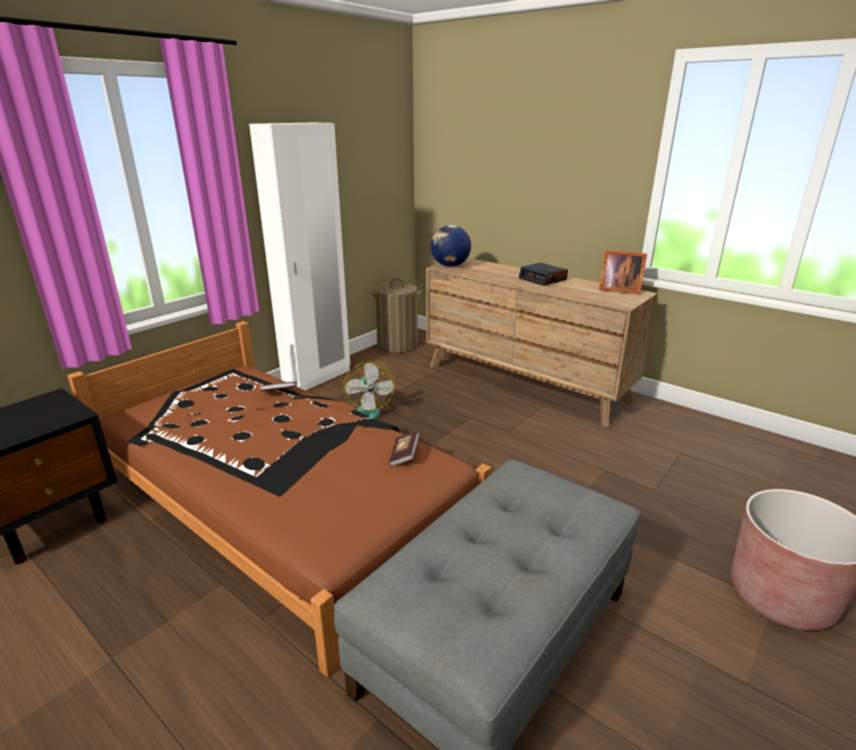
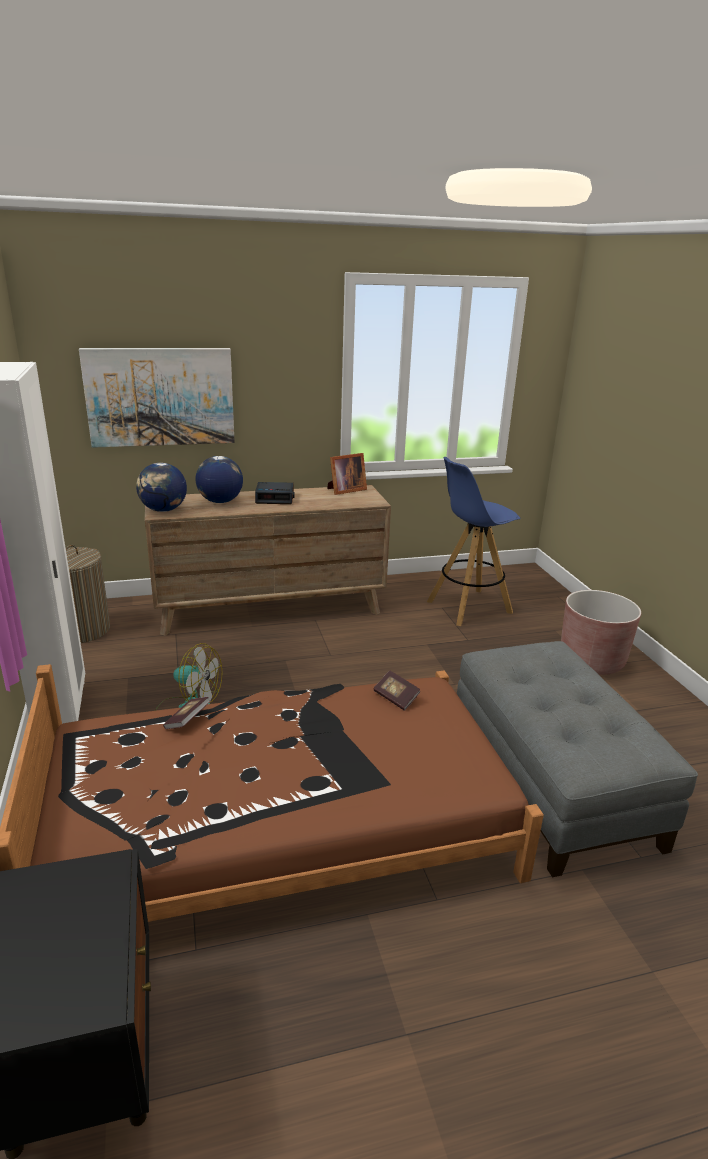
camera: 55 degrees left, 0 degrees up
none -> picture [79,348,235,448]
none -> globe [195,456,243,503]
none -> blue stool [427,457,520,626]

